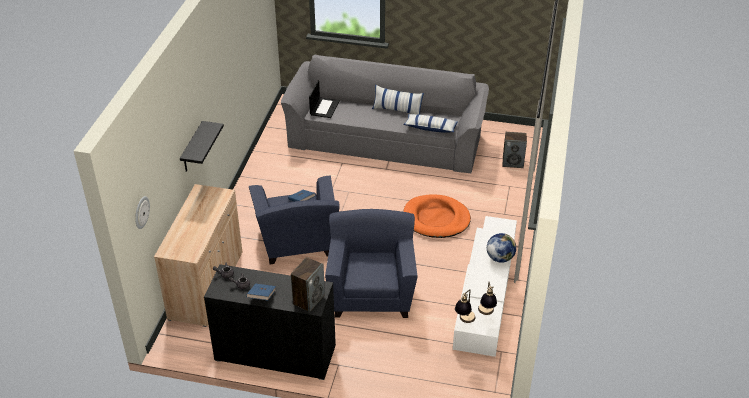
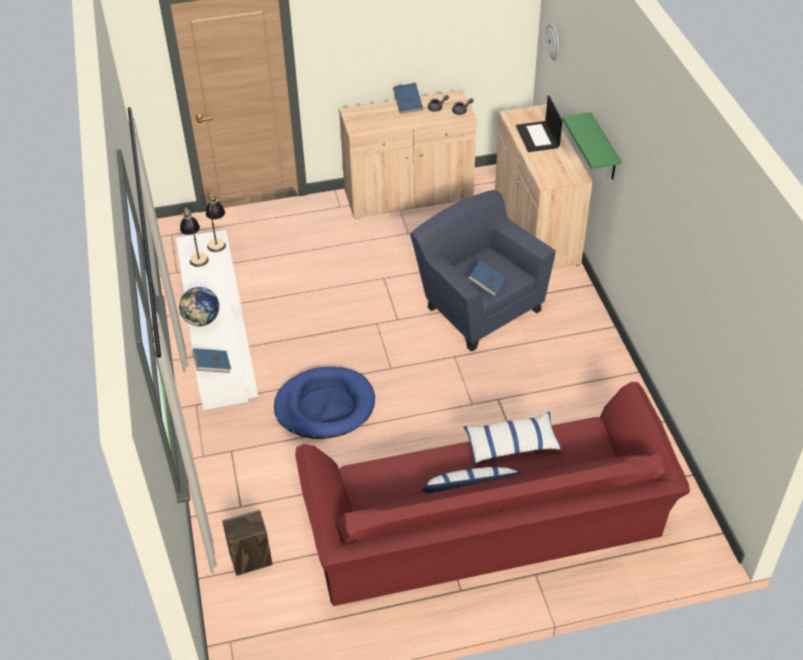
camera: 155 degrees right, 5 degrees up
black shelf [180,121,224,172] -> green shelf [562,112,622,180]
black cabinet [204,264,336,380] -> beige cabinet [339,90,477,219]
grey sofa [281,54,489,173] -> red sofa [295,382,690,606]
speaker [291,257,325,312] -> none
laptop [309,80,340,118] -> laptop moved to [516,96,562,152]
blue armchair [325,209,417,318] -> none
pillow [403,114,458,133] -> pillow moved to [464,412,562,464]
orange dog bed [404,194,471,238] -> blue dog bed [274,367,375,439]
none -> blue book [193,348,231,373]

